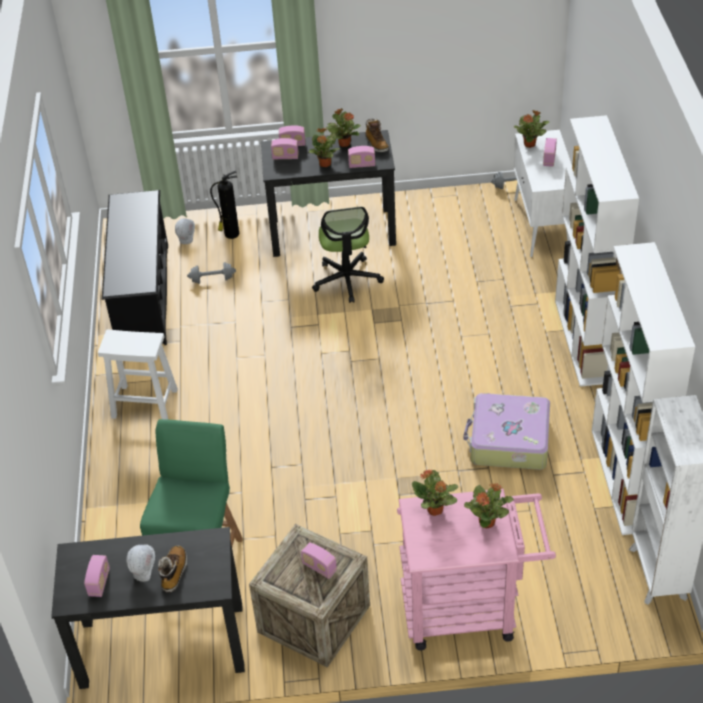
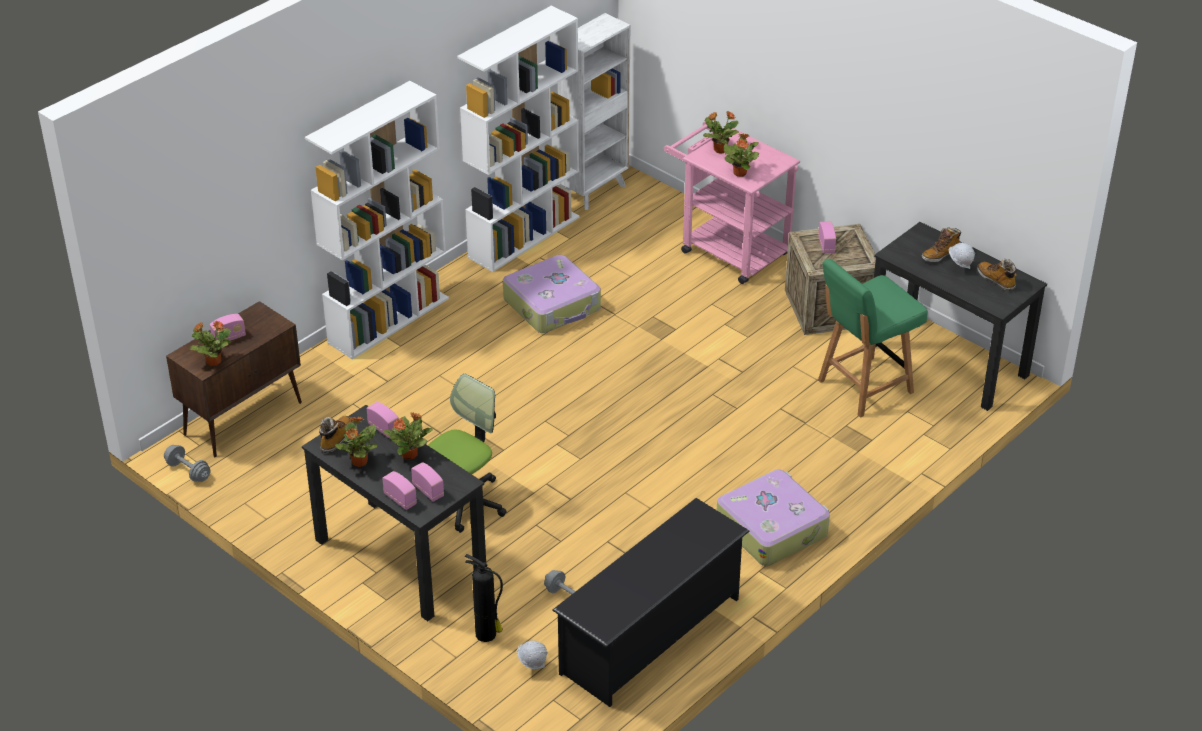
camera: 135 degrees left, 5 degrees down
radio [84,555,110,597] -> boot [977,259,1017,291]
white stool [98,329,178,420] -> suitcase [717,469,830,566]
white cabinet [513,130,572,257] -> brown cabinet [166,301,302,457]

